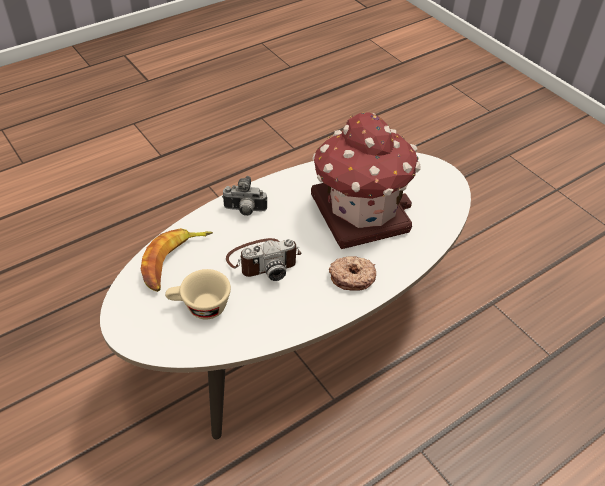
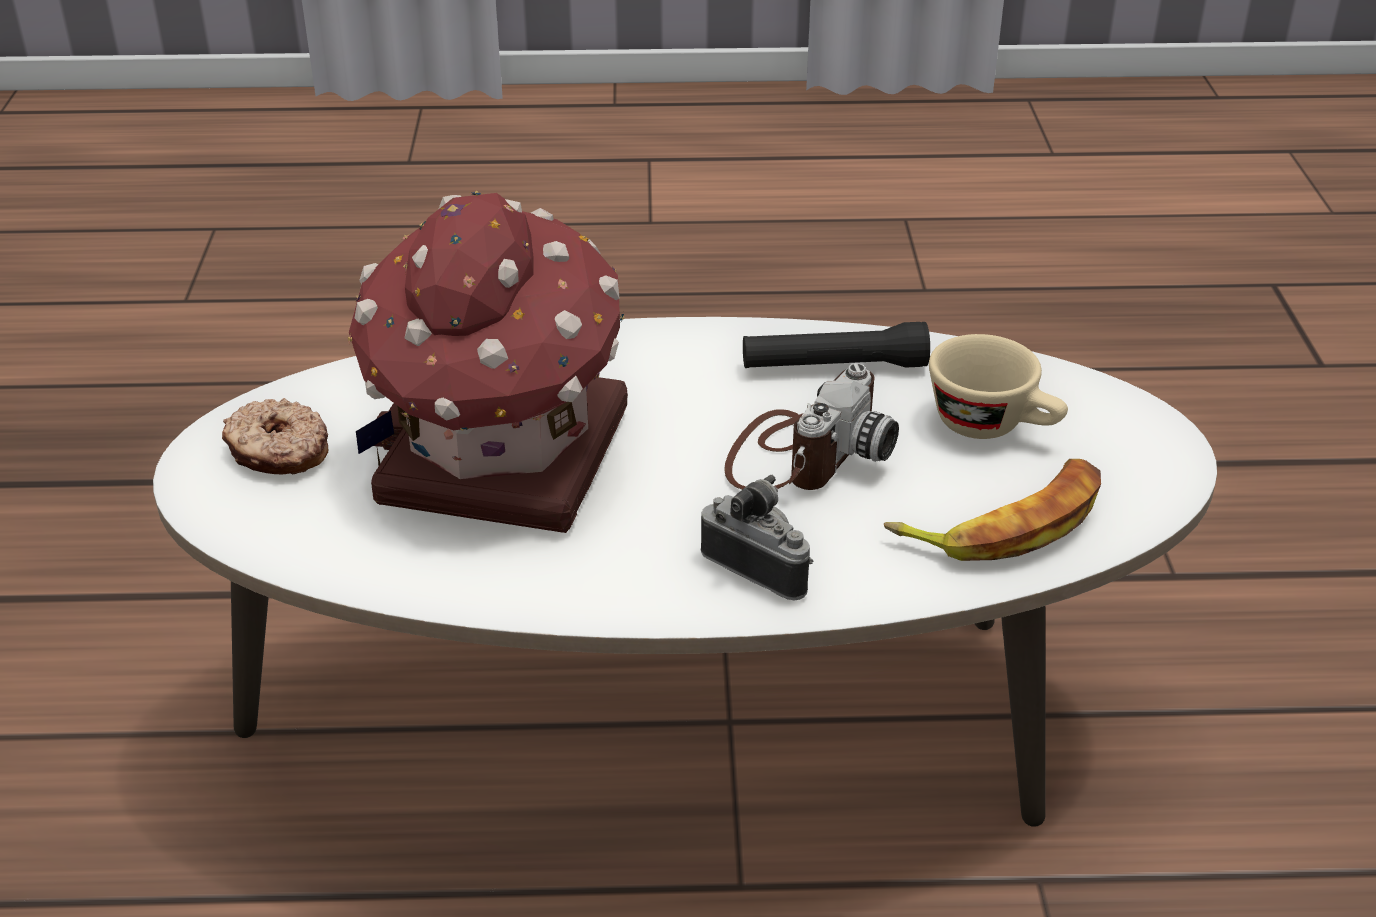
camera: 145 degrees left, 10 degrees down
camera [226,238,302,281] -> camera turned 105 degrees clockwise [724,363,899,490]
donut [329,256,376,291] -> donut moved to [222,398,328,475]
none -> black flashlight [743,322,930,368]

